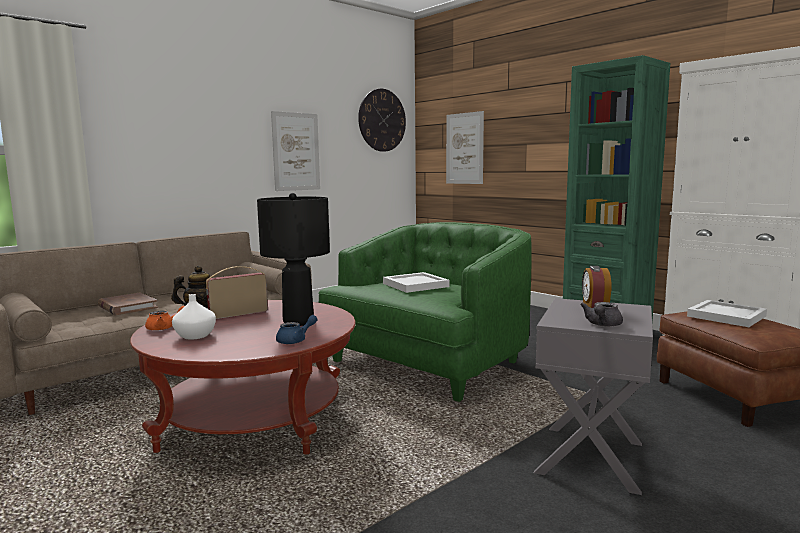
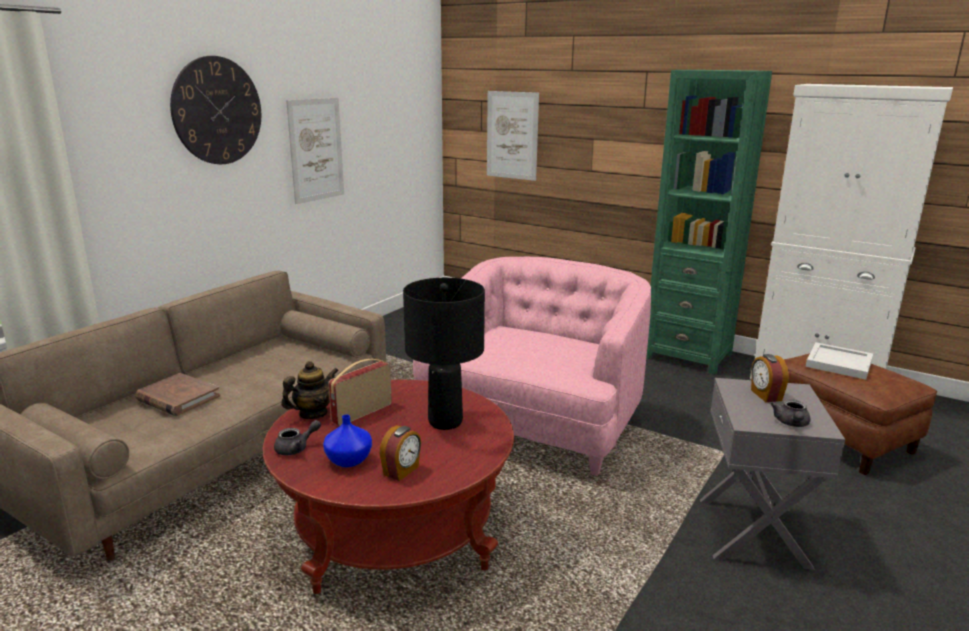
camera: 15 degrees left, 10 degrees up
orange teapot [145,306,185,331] -> grey teapot [274,420,321,455]
white vase [172,294,216,340] -> blue vase [323,415,372,467]
blue teapot [276,315,318,344] -> none
green armchair [318,222,532,402] -> pink armchair [413,257,651,476]
wall clock [358,89,406,152] -> wall clock moved to [170,56,261,164]
white tray [383,272,450,293] -> none
none -> alarm clock [379,425,421,481]

